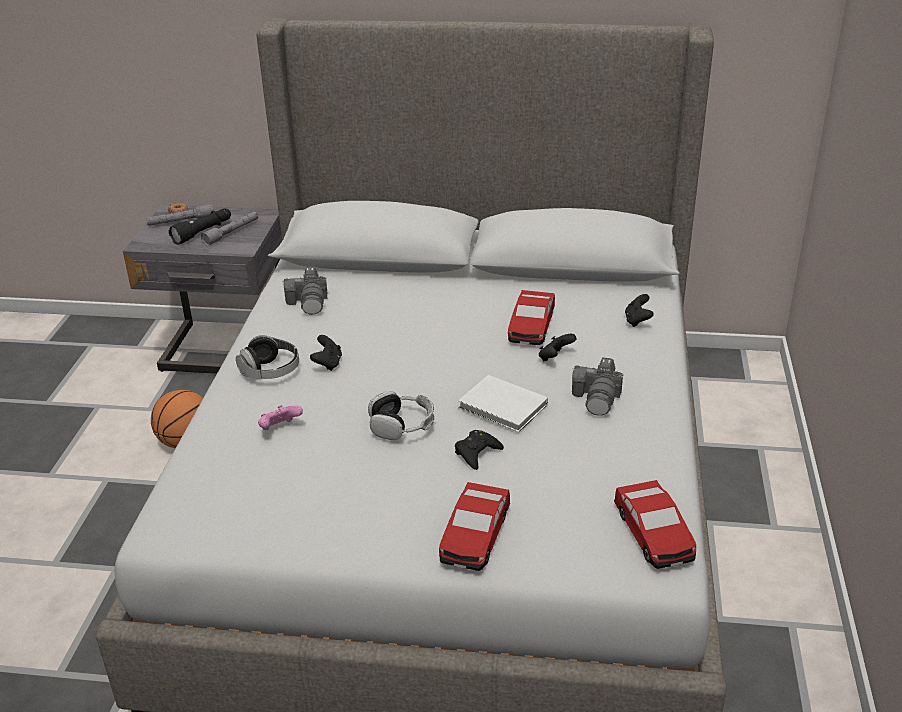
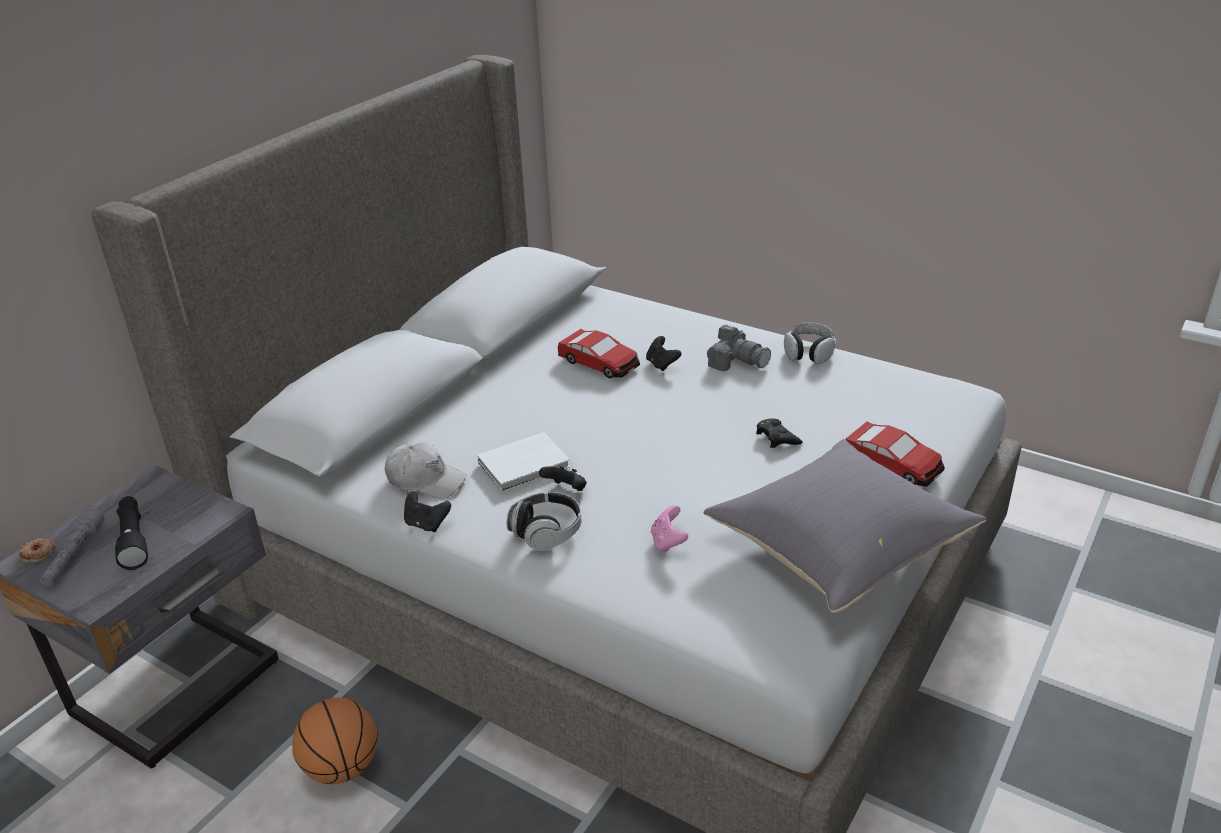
camera: 65 degrees left, 0 degrees up
grey flashlight [201,212,258,246] -> none
camera [283,267,328,315] -> white cap [385,442,467,499]
headphones [368,391,434,440] -> headphones moved to [784,322,836,364]
white book [458,375,548,433] -> white book moved to [477,432,570,492]
toy car [614,480,696,569] -> none
black game controller [625,294,654,327] -> black game controller moved to [404,491,451,532]
none -> grey pillow [704,439,986,613]

